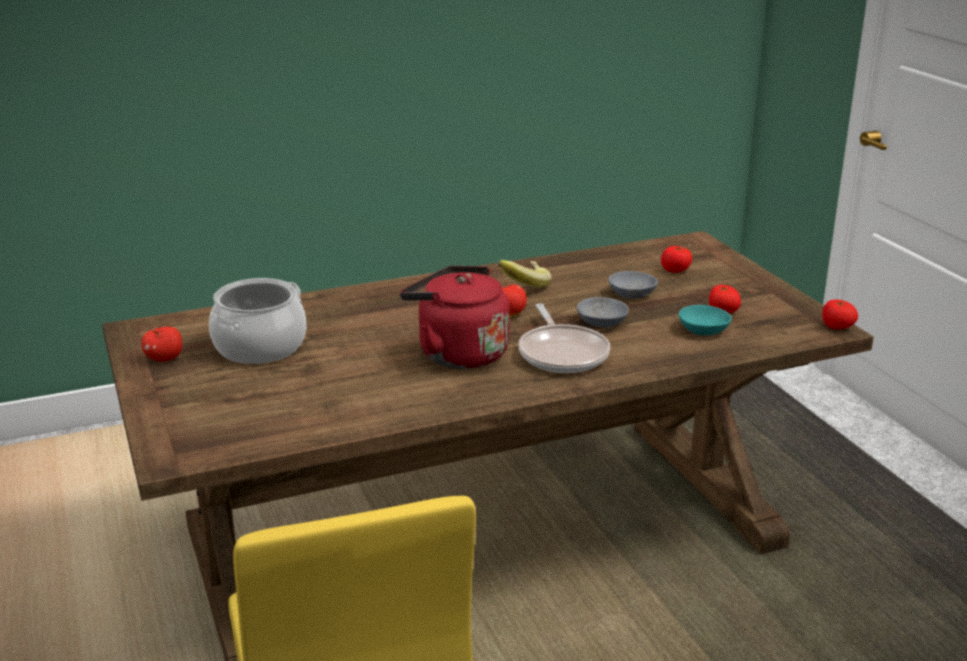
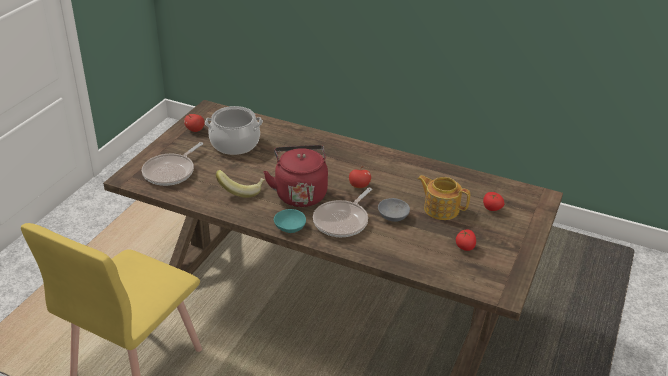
camera: 45 degrees right, 10 degrees up
banana [498,260,551,288] -> banana moved to [216,170,265,198]
grey bowl [608,271,658,299] -> teapot [418,175,470,220]
turquoise bowl [679,305,732,335] -> turquoise bowl moved to [274,209,306,233]
tomato [822,300,858,329] -> none
none -> frying pan [142,142,203,186]

